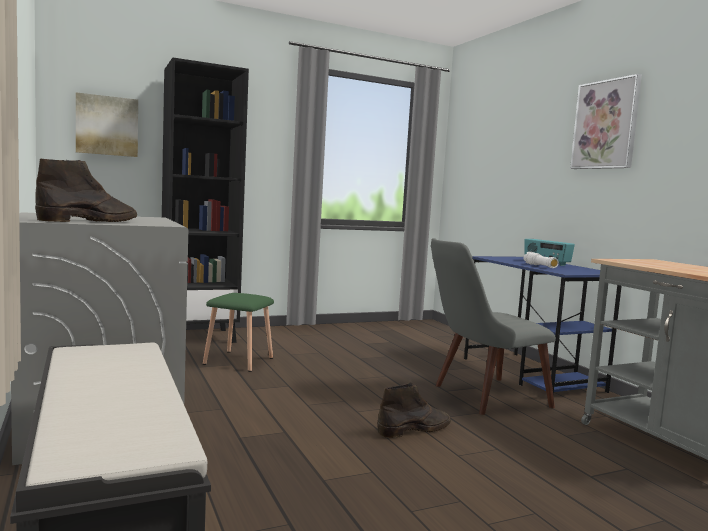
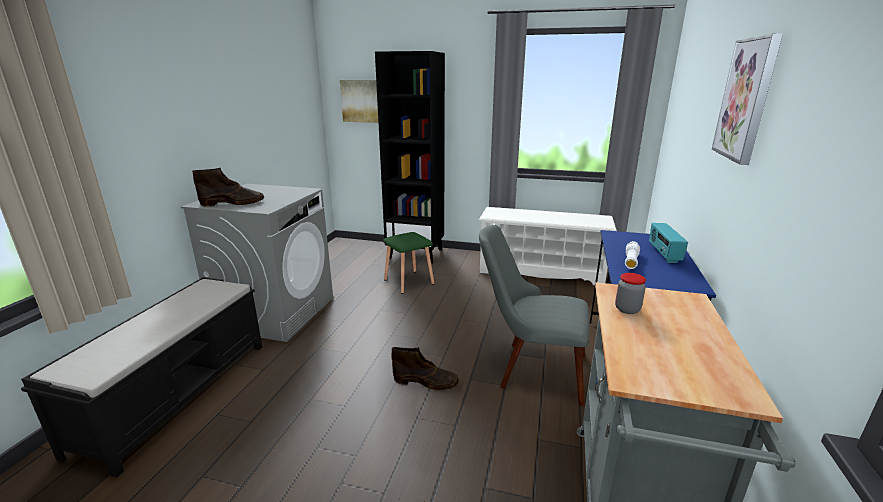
camera: 40 degrees right, 15 degrees up
none -> white shoe rack [479,207,617,285]
none -> jar [615,273,646,314]

